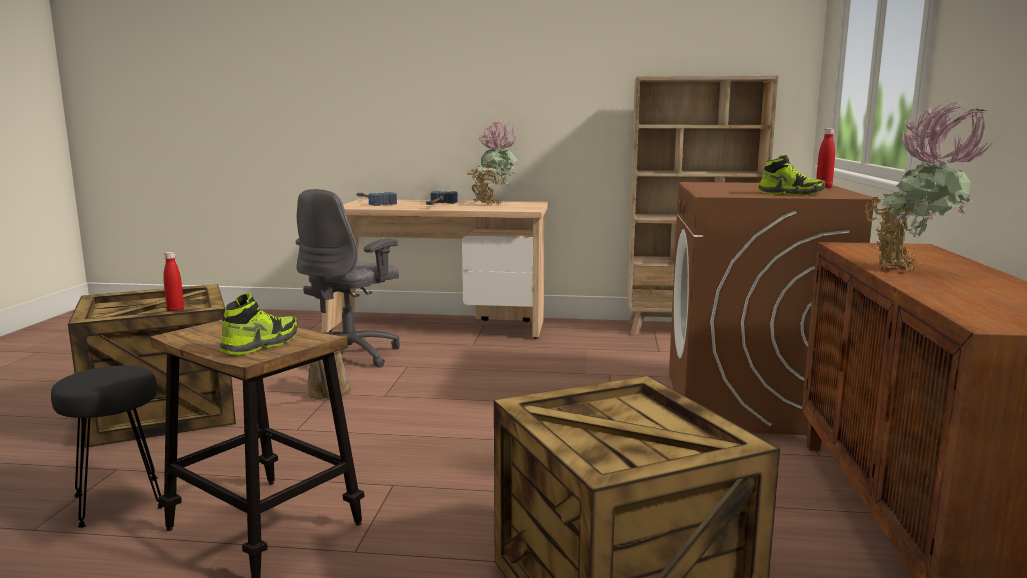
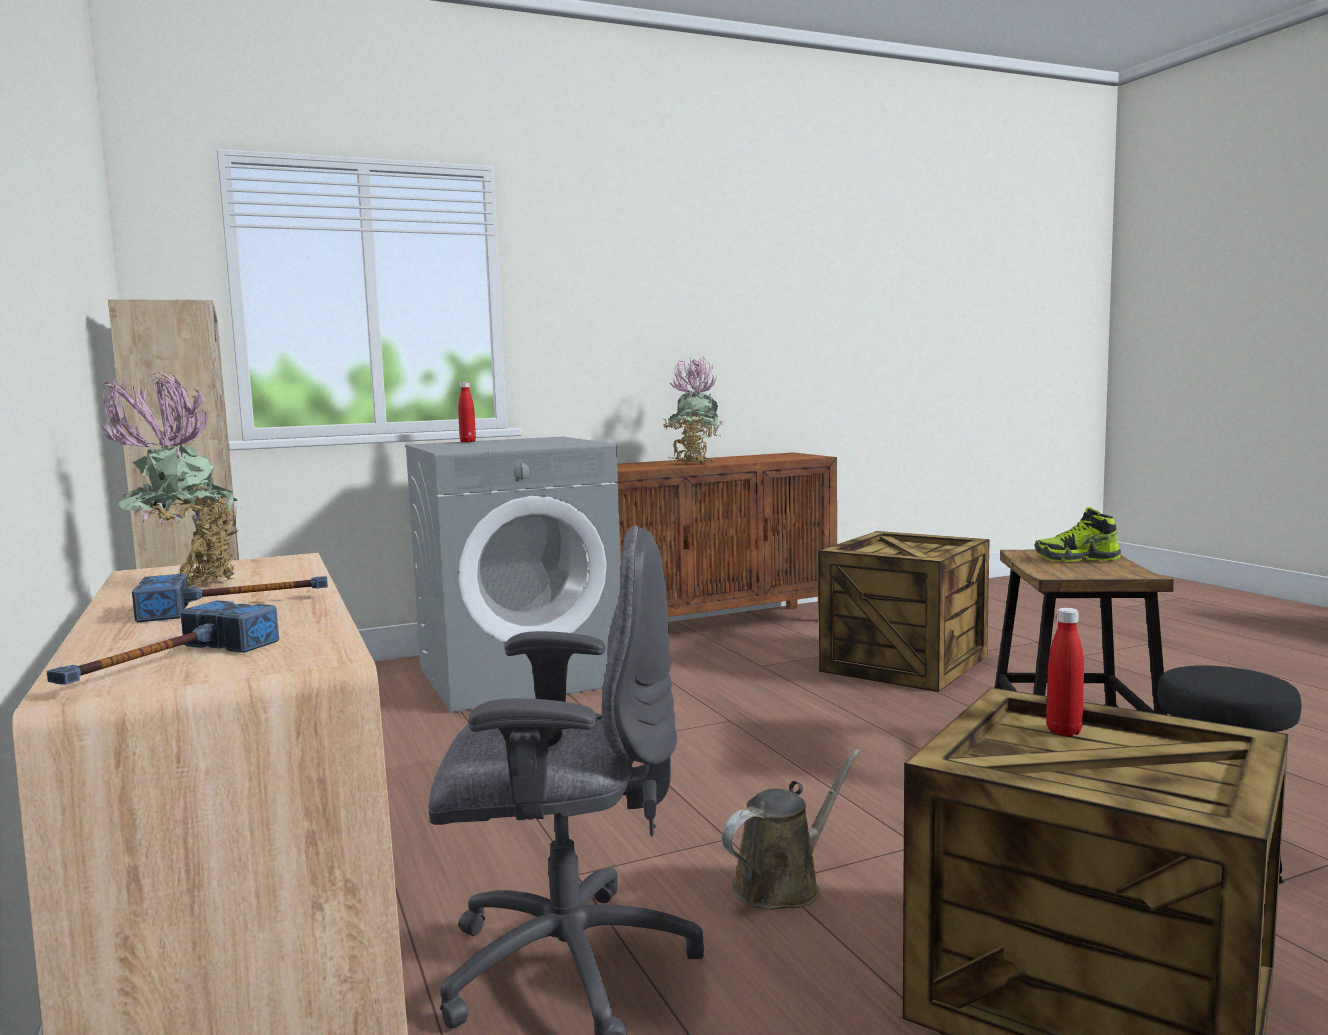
camera: 120 degrees left, 5 degrees down
brown washing machine [669,182,881,435] -> grey washing machine [405,437,621,713]
shoe [758,154,825,196] -> none

